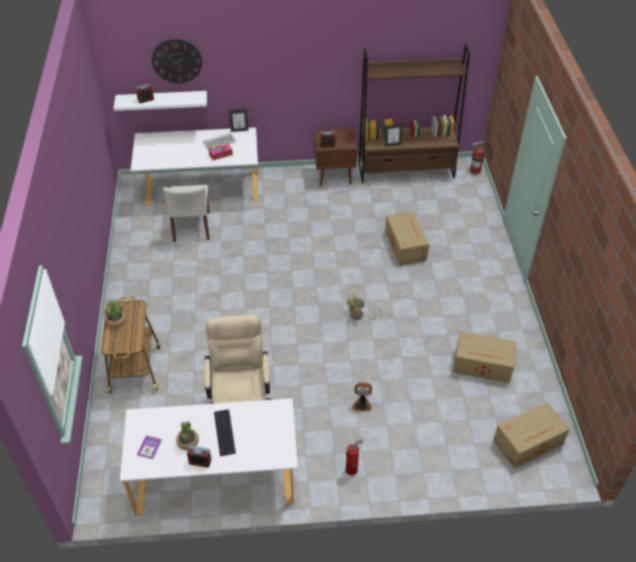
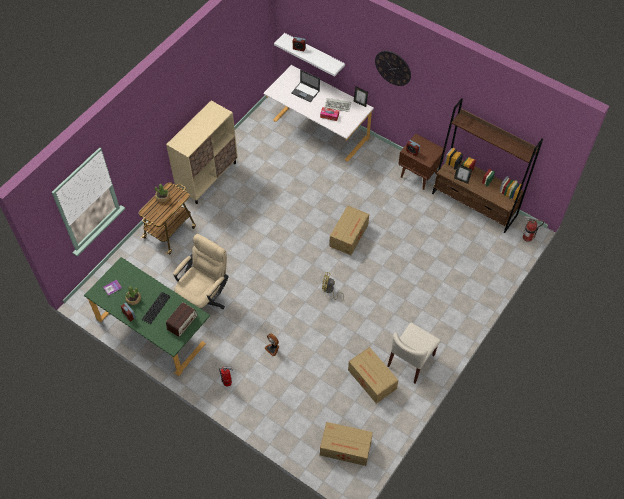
camera: 40 degrees right, 10 degrees up
white desk [120,398,298,515] -> green desk [84,257,210,376]
wall clock [152,39,202,83] -> wall clock moved to [375,51,411,86]
beige chair [163,185,210,242] -> beige chair moved to [387,323,441,383]
cardboard box [385,211,429,266] -> cardboard box moved to [329,205,369,255]
none -> beige cabinet [166,101,238,204]
none -> radio [166,302,197,337]
none -> laptop [291,70,320,102]

